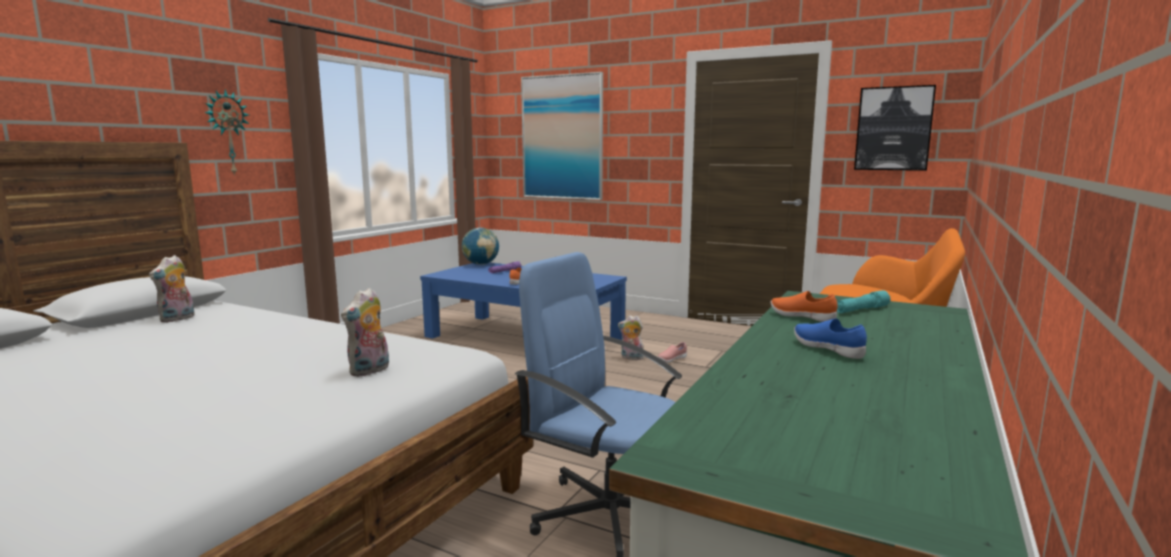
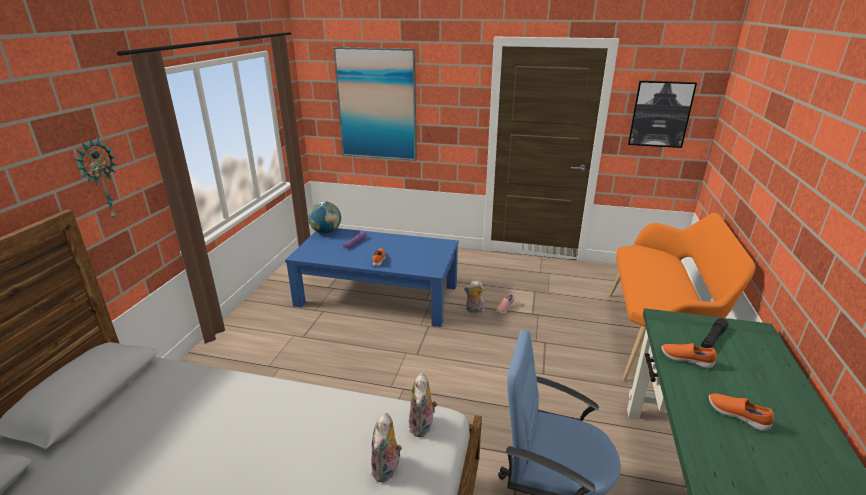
camera: 15 degrees left, 15 degrees up
plush toy [149,255,194,323] -> plush toy moved to [409,373,437,437]
blue shoe [794,319,867,359] -> orange shoe [709,393,774,431]
turquoise flashlight [837,290,891,313] -> black flashlight [701,318,728,348]

